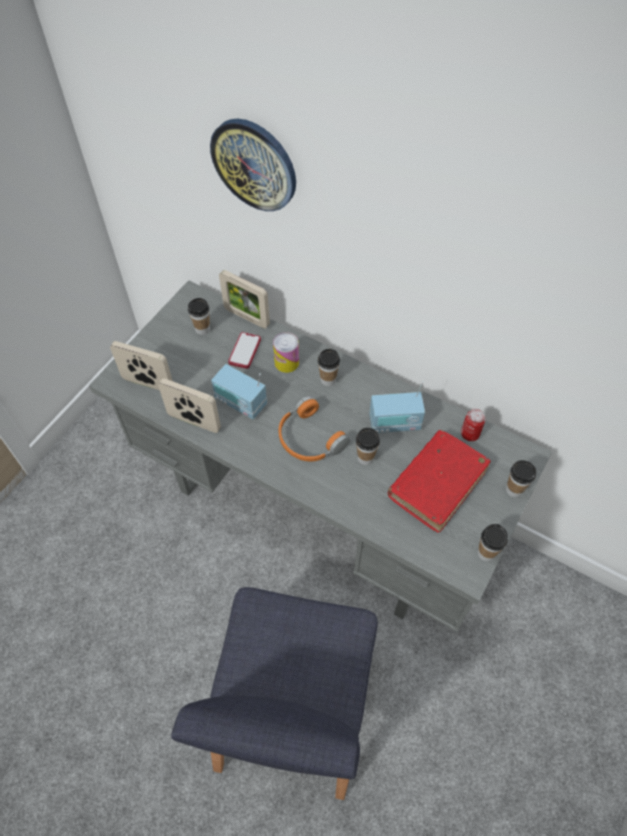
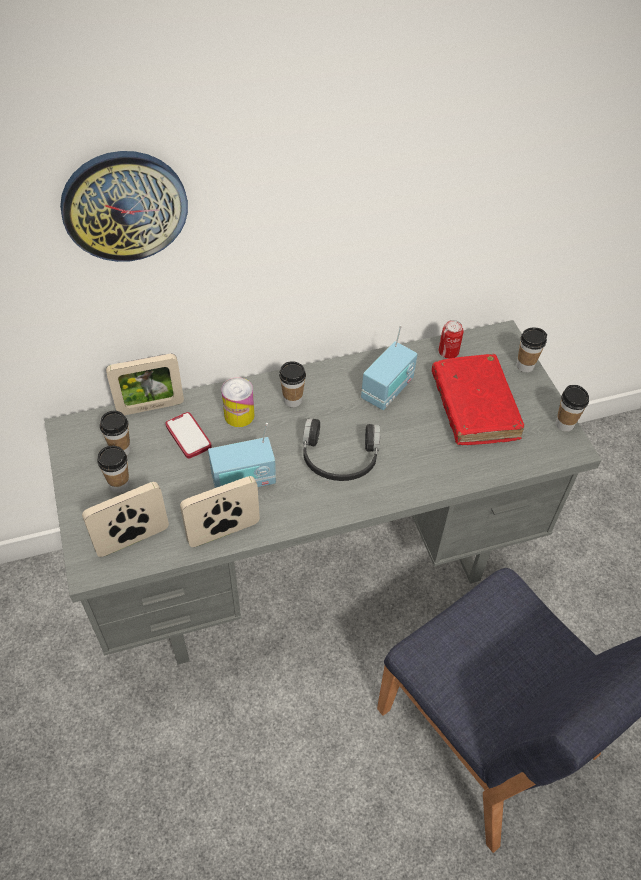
camera: 50 degrees left, 5 degrees down
orange headphones [278,396,350,461] -> black headphones [303,418,380,481]
cup [356,428,380,465] -> cup moved to [97,446,130,493]

